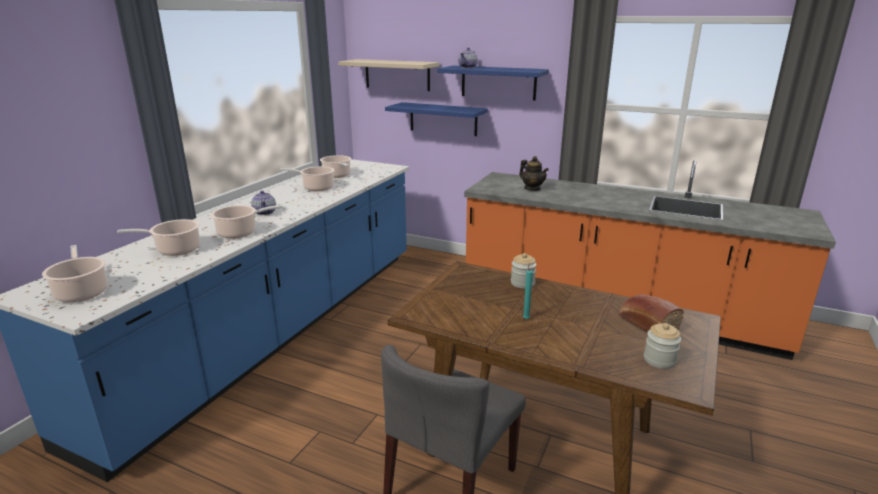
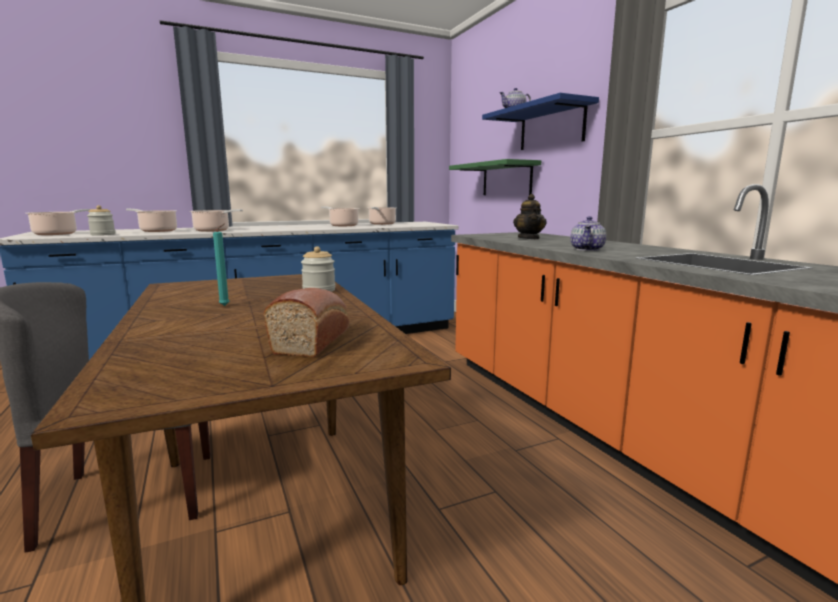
camera: 40 degrees right, 10 degrees down
teapot [251,191,276,215] -> teapot moved to [570,216,606,251]
beige shelf [338,59,439,91] -> none
blue shelf [385,102,488,136] -> green shelf [449,159,541,195]
jar [644,323,681,369] -> jar moved to [87,205,115,236]

